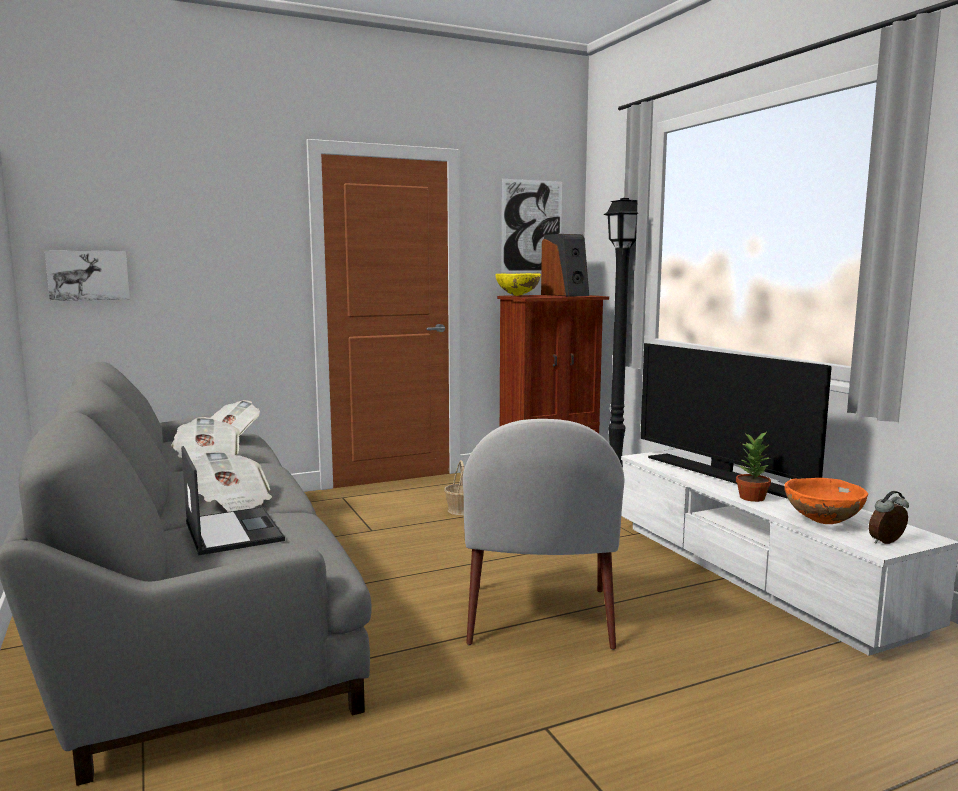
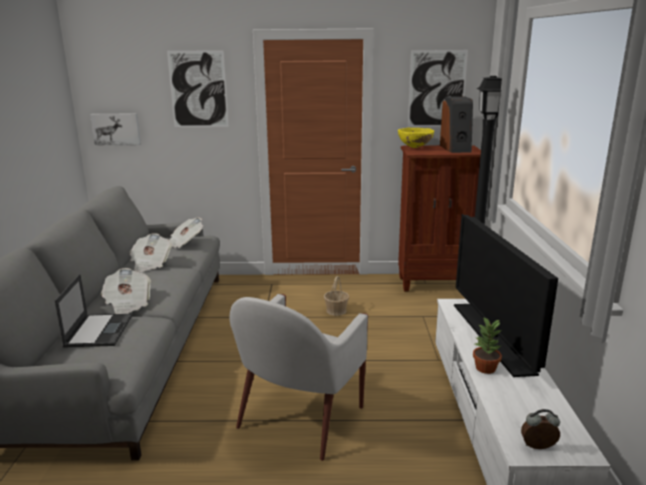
camera: 25 degrees right, 10 degrees up
orange bowl [784,478,868,524] -> none
none -> picture [167,50,229,127]

